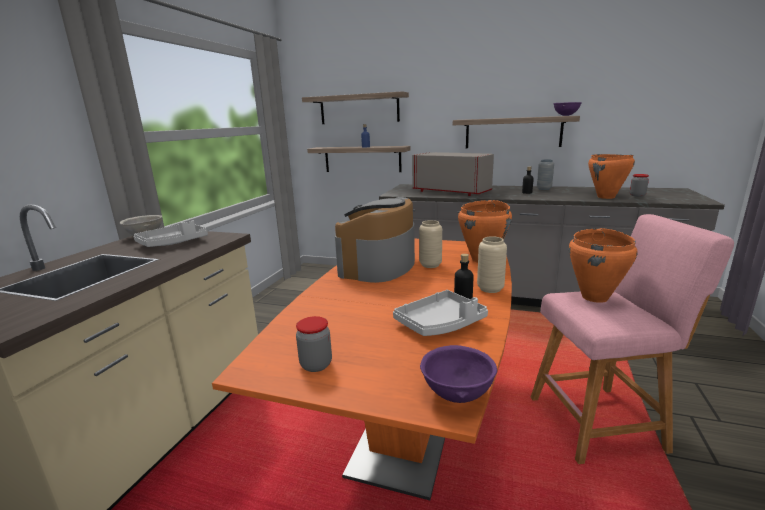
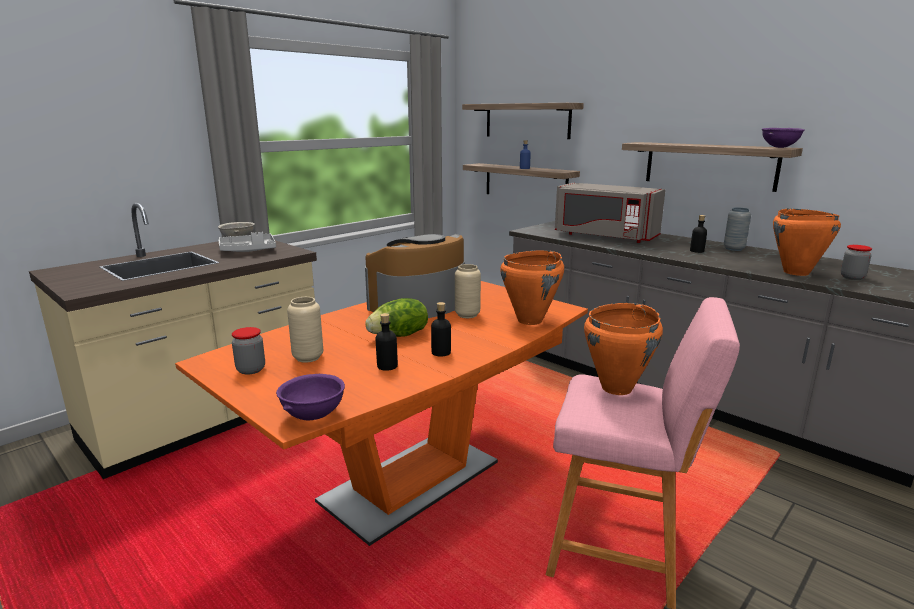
camera: 25 degrees right, 0 degrees up
grey tray [393,290,488,336] -> black bottle [376,313,398,371]
grey microwave [412,152,494,196] -> grey microwave turned 150 degrees clockwise [555,183,666,243]
beige vase [477,236,507,293] -> beige vase moved to [287,297,323,363]
none -> lettuce [365,298,428,337]

